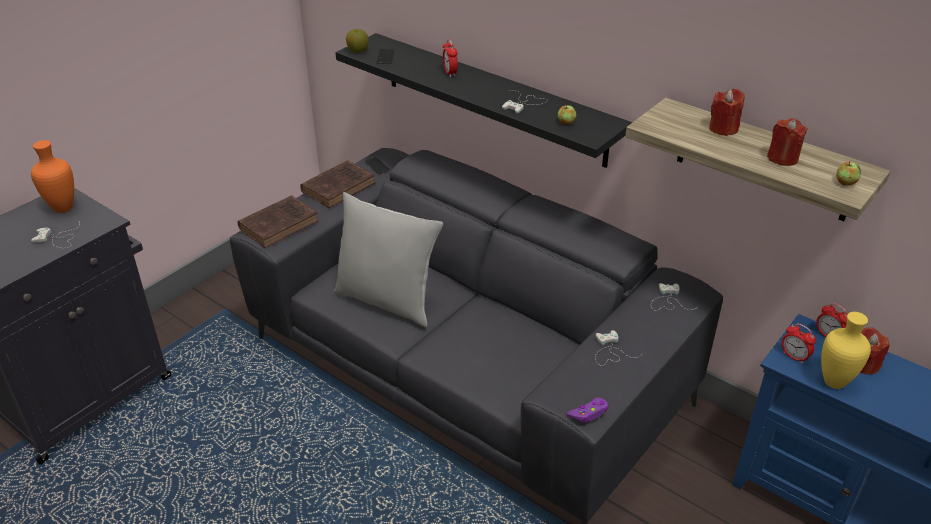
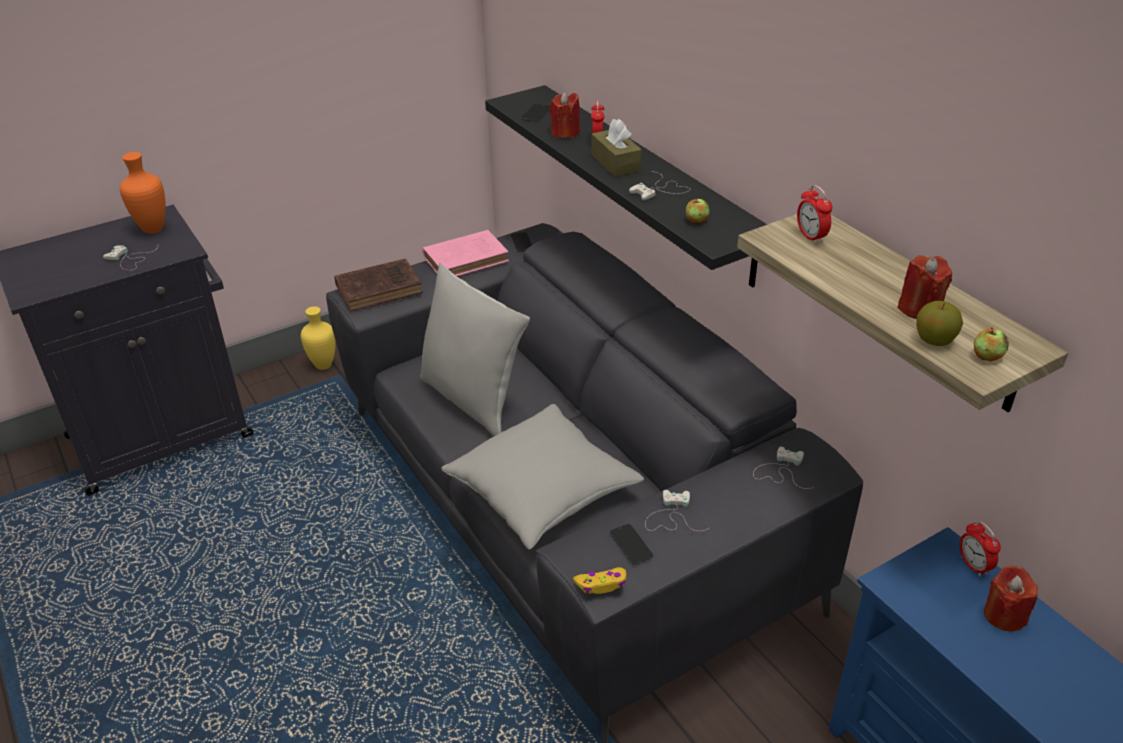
camera: 20 degrees right, 0 degrees up
brown book [300,160,375,208] -> pink book [422,230,509,276]
apple [346,28,368,53] -> apple moved to [916,301,963,346]
purple game controller [567,397,609,423] -> yellow game controller [573,567,627,594]
red candle [709,89,745,136] -> red candle moved to [549,92,580,138]
alarm clock [782,323,816,364] -> alarm clock moved to [797,185,832,244]
yellow vase [821,312,871,389] -> yellow vase moved to [301,306,336,370]
none -> grey pillow [441,404,644,550]
none -> brown tissue box [592,119,642,177]
none -> phone [610,524,653,565]

